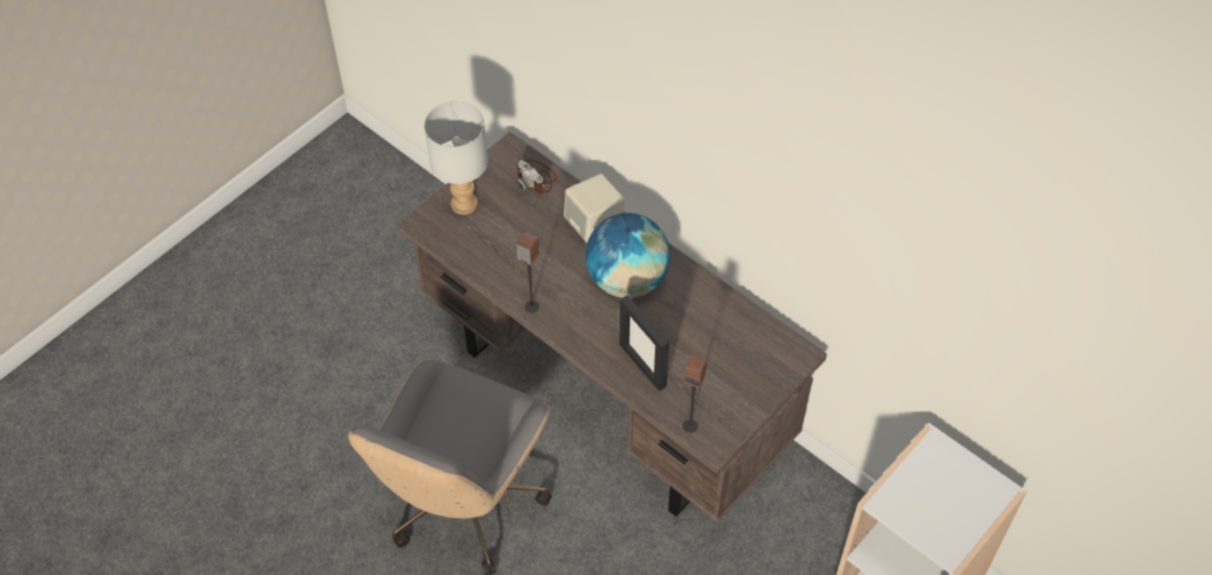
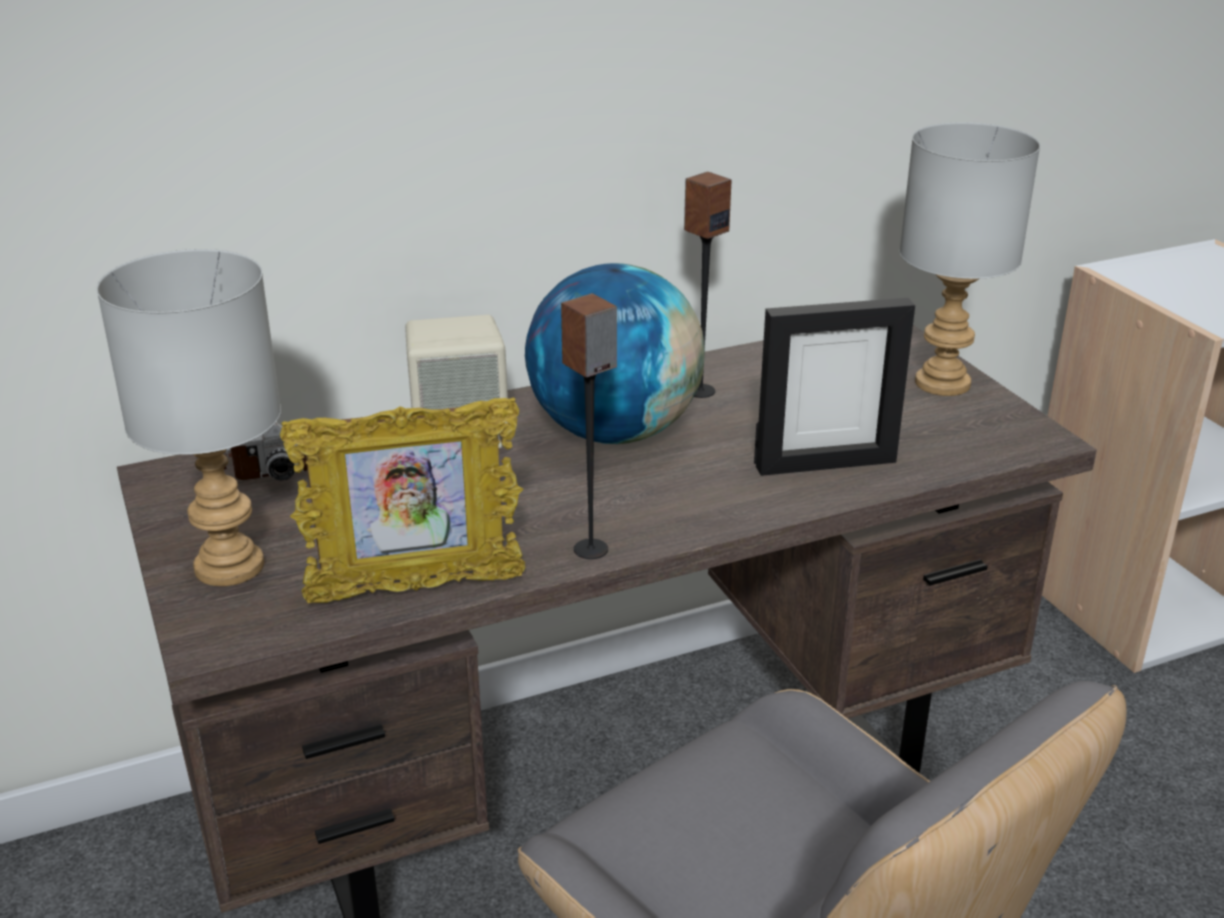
camera: 65 degrees left, 25 degrees down
speaker [683,354,707,433] -> speaker moved to [684,172,732,398]
none -> picture frame [280,398,525,603]
none -> grey table lamp [900,122,1040,396]

